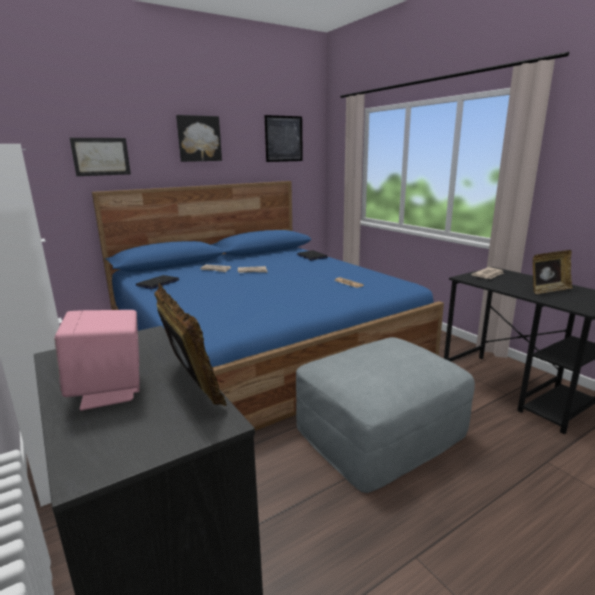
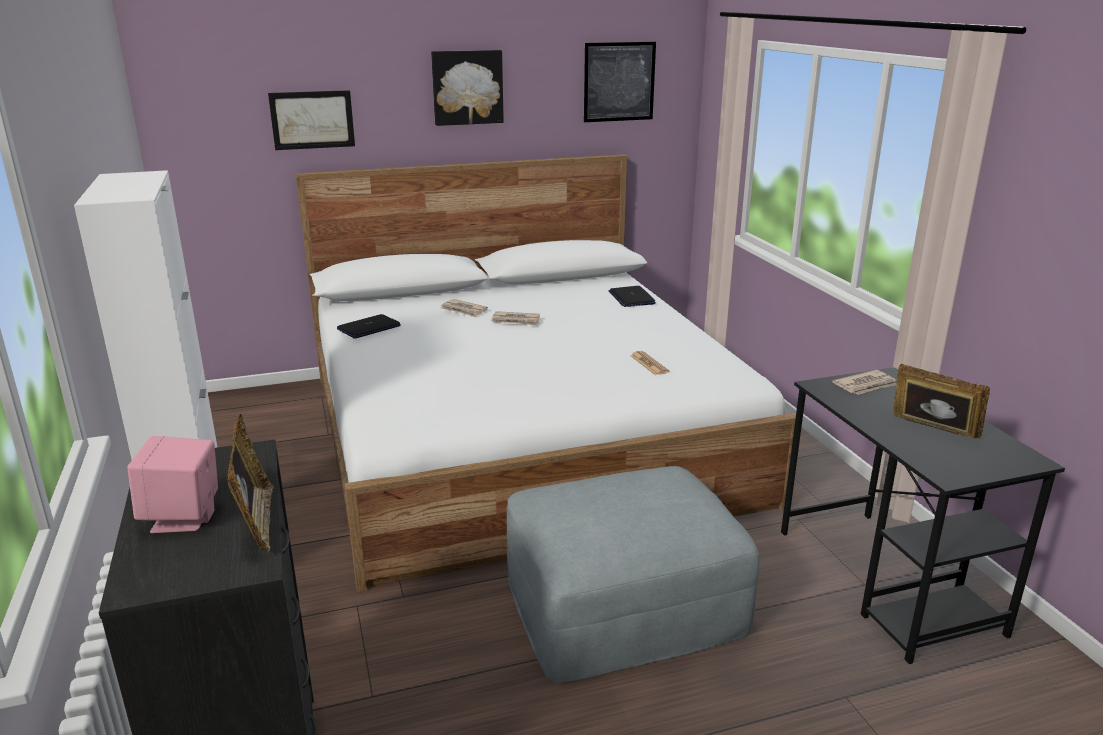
camera: 15 degrees right, 5 degrees up
blue bed [92,181,444,431] -> white bed [296,154,796,592]
picture frame [533,250,573,294] -> picture frame turned 135 degrees counterclockwise [893,364,990,438]

